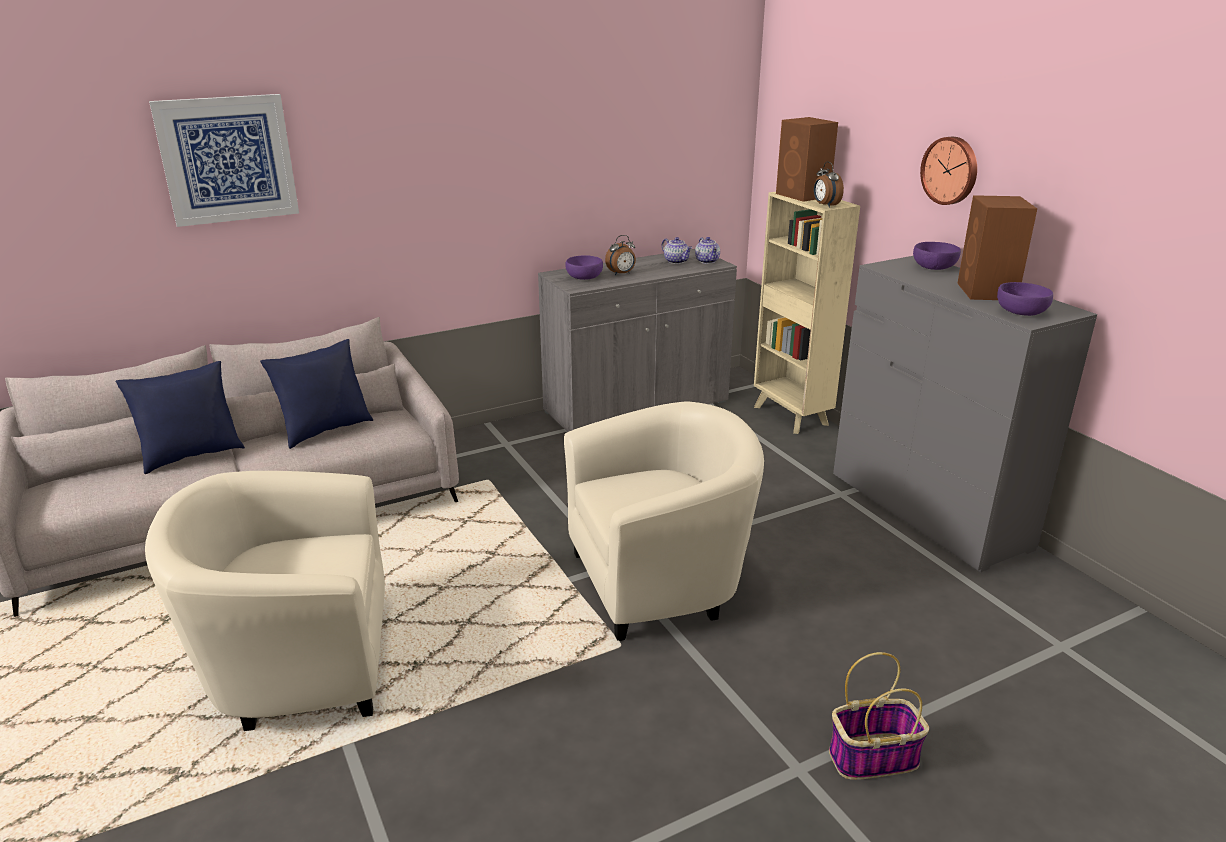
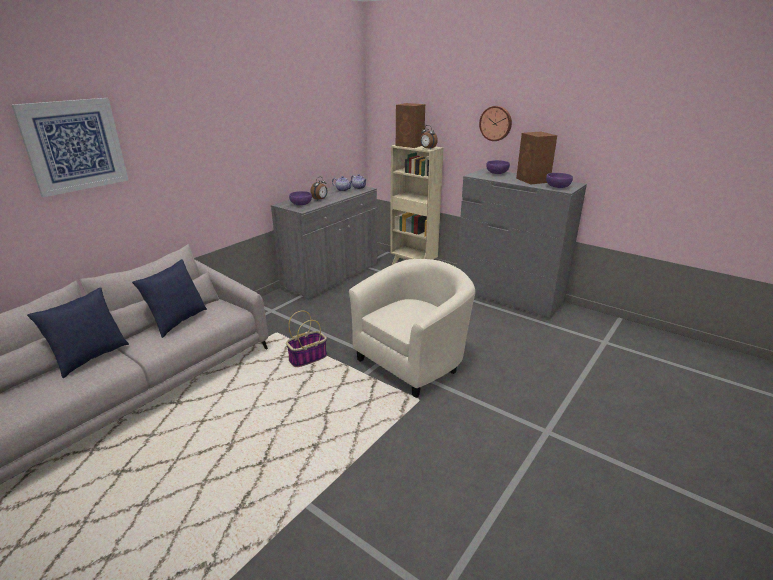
camera: 25 degrees left, 0 degrees up
beige armchair [145,471,385,731] -> none
basket [829,652,929,780] -> basket moved to [286,311,327,367]

